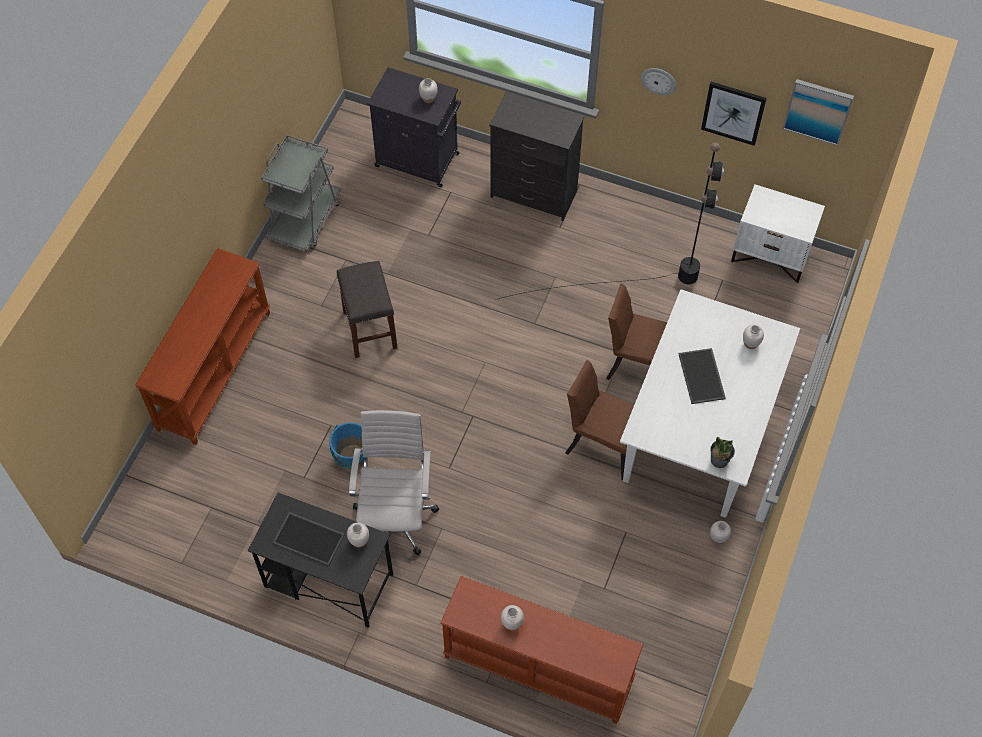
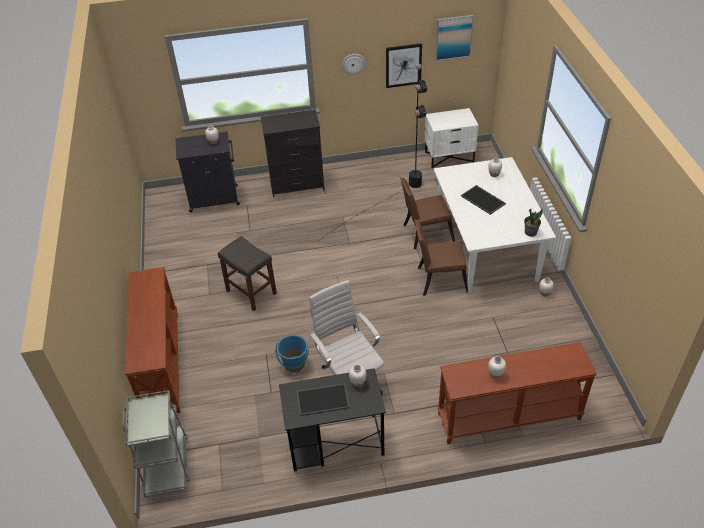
camera: 30 degrees left, 15 degrees down
grey cart [261,134,341,252] -> grey cart moved to [122,390,190,497]

